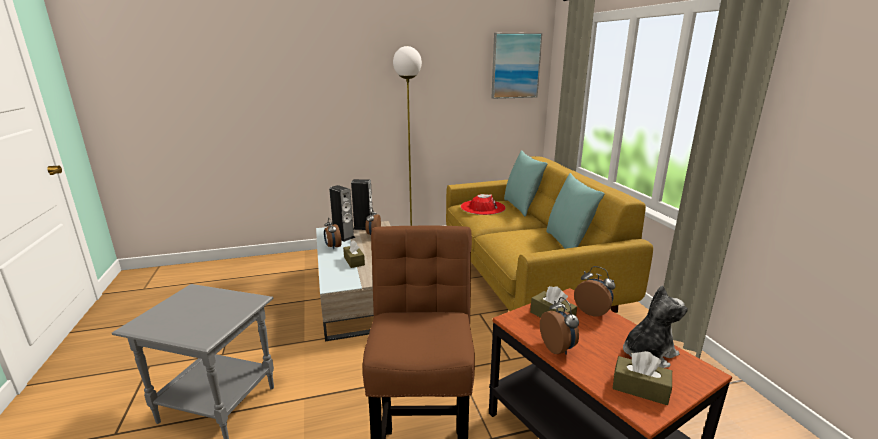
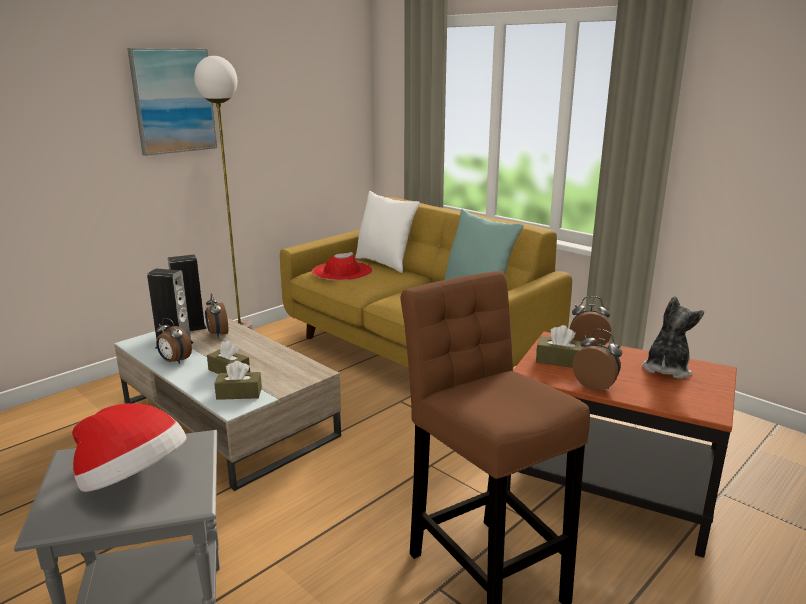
camera: 30 degrees left, 0 degrees up
picture [491,33,542,99] -> picture moved to [127,48,217,156]
turquoise pillow [504,150,548,217] -> white pillow [355,191,420,273]
brown tissue box [612,351,672,405] -> brown tissue box moved to [214,361,262,400]
none -> hat [72,403,187,492]

